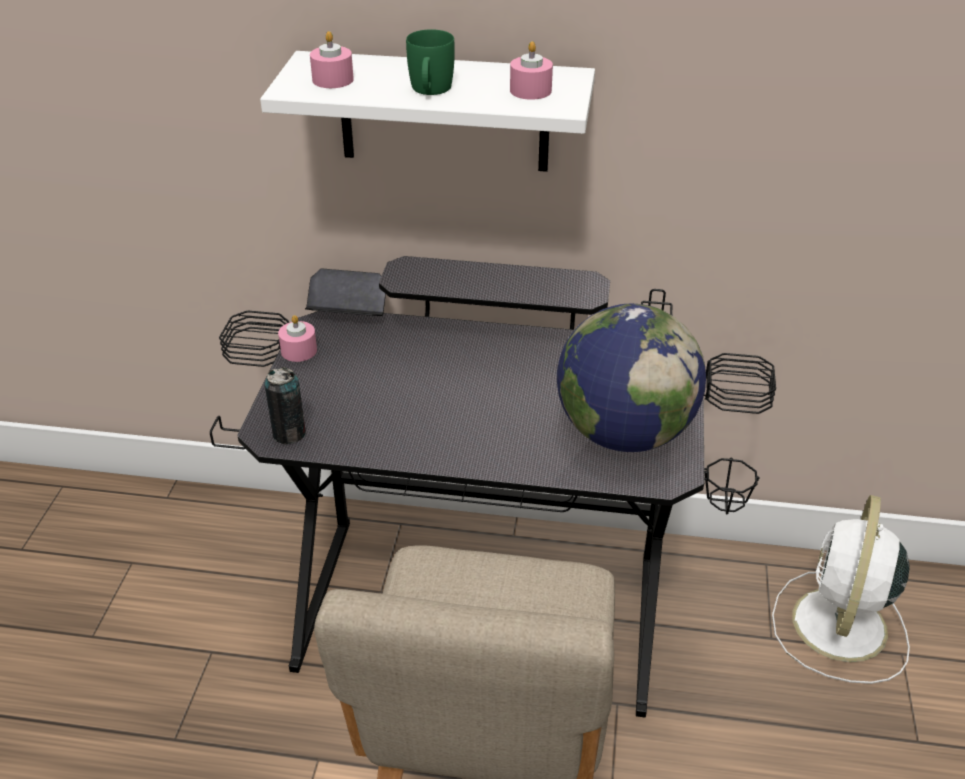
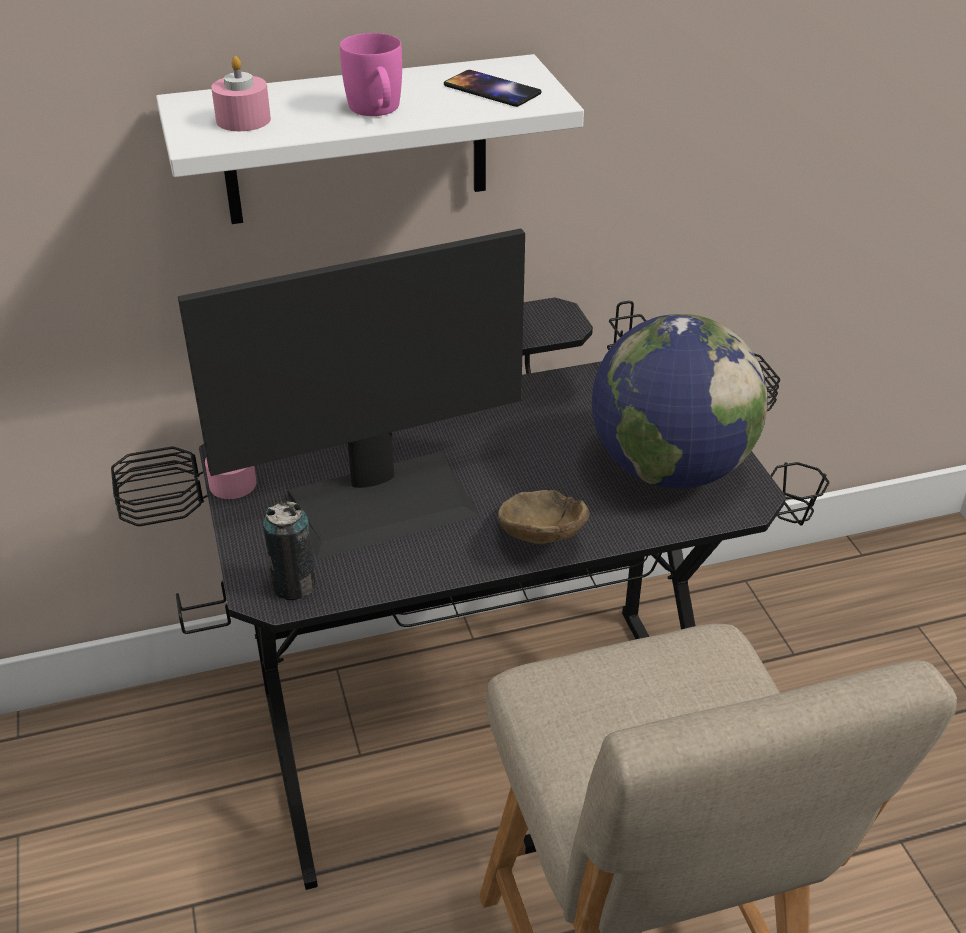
camera: 25 degrees left, 0 degrees up
green mug [406,29,455,95] -> pink mug [340,33,402,116]
pink candle [510,41,553,100] -> phone [444,70,542,107]
white fan [772,495,910,684] -> none
none -> monitor [178,228,525,559]
none -> brown bowl [498,490,589,544]

